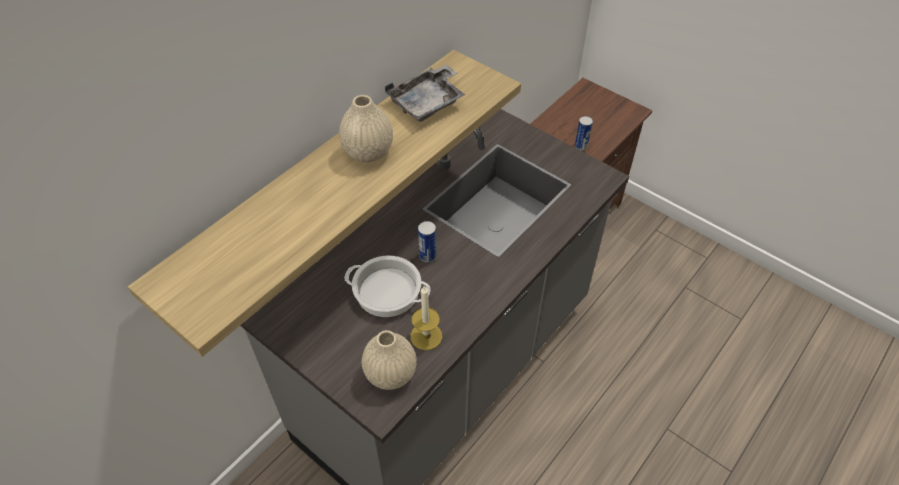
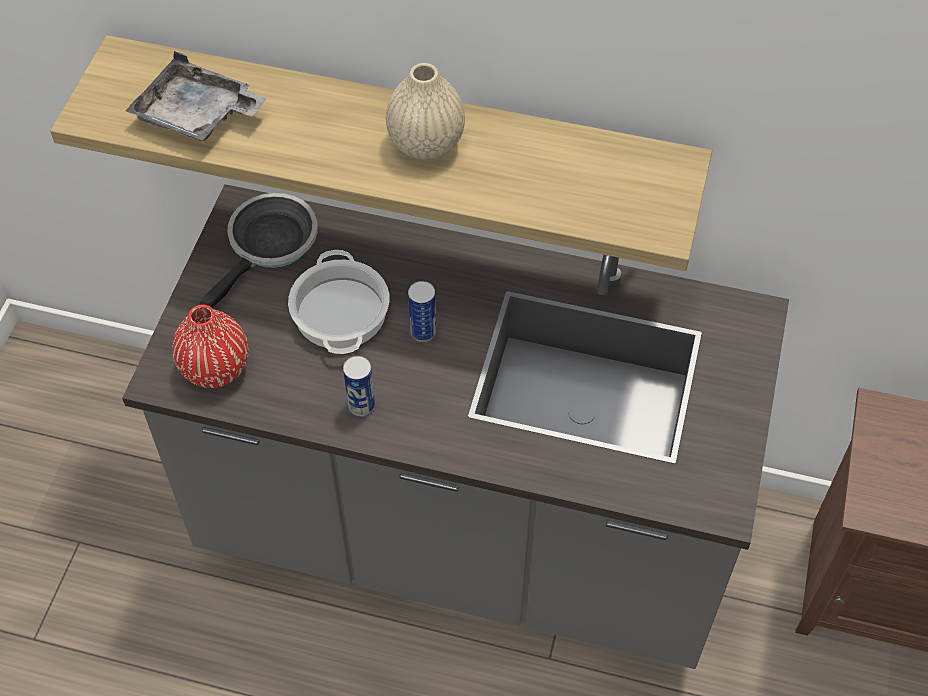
camera: 65 degrees right, 5 degrees up
beige vase [362,330,417,390] -> red vase [172,304,249,388]
grey tray [385,65,465,122] -> grey tray moved to [125,51,267,141]
candle [410,286,442,350] -> none
can [575,116,593,151] -> can moved to [343,356,375,417]
none -> frying pan [200,193,318,308]

